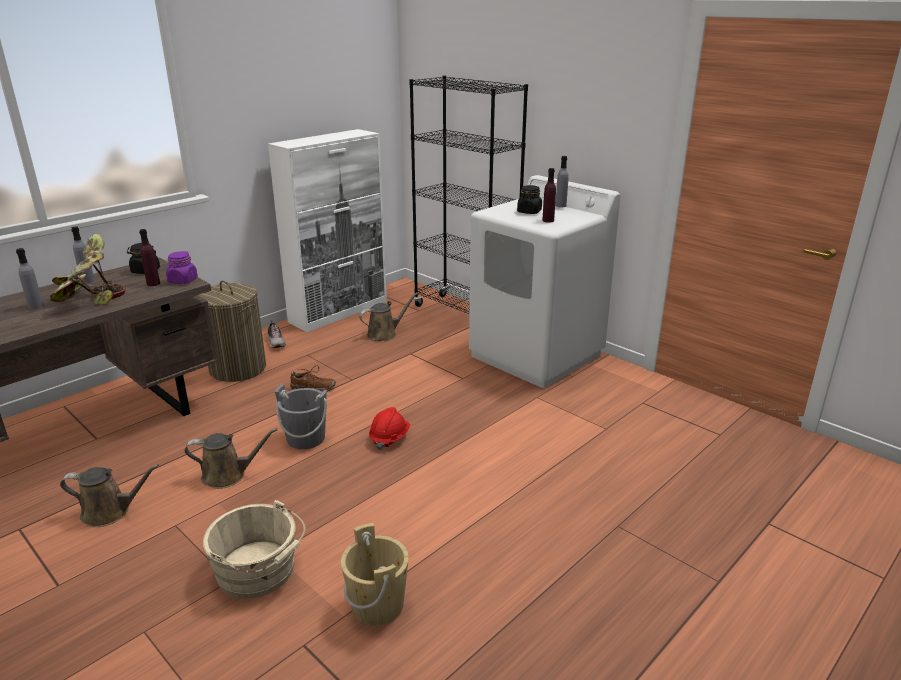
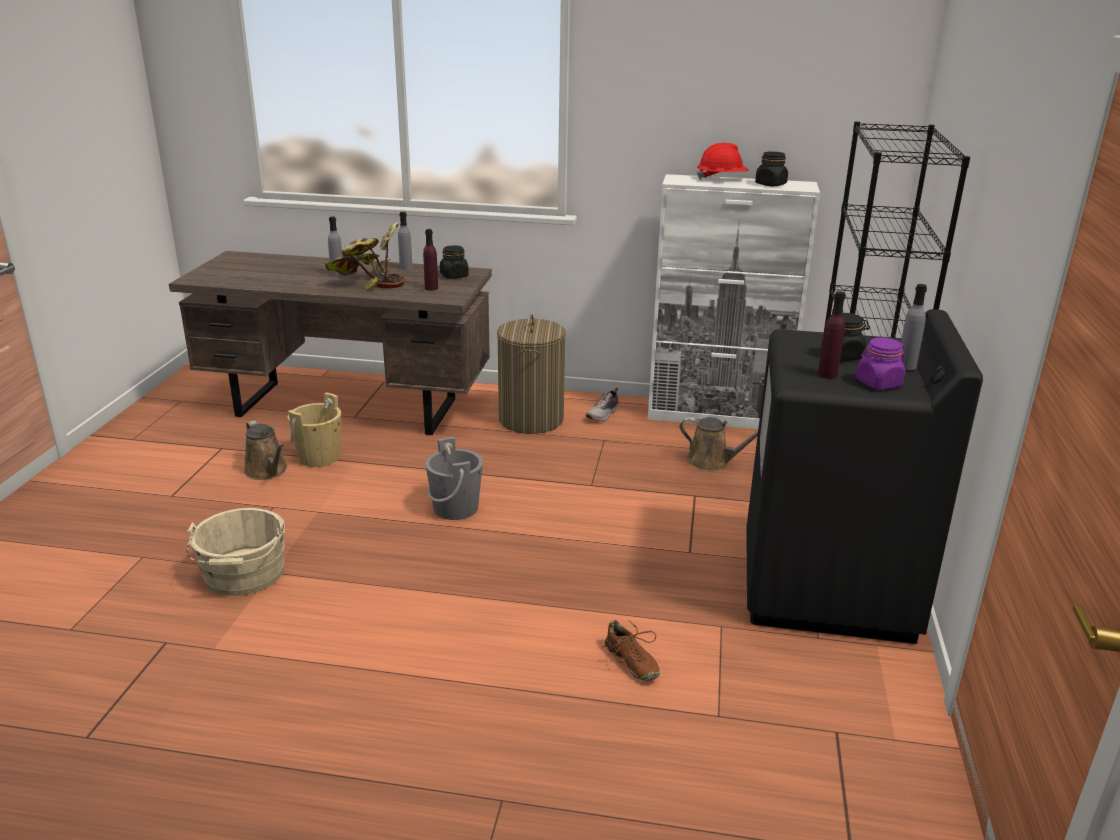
camera: 55 degrees right, 0 degrees up
purple jar [166,251,198,284] -> purple jar moved to [856,337,905,390]
brown watering can [185,428,278,489] -> none
brown shoe [290,365,336,391] -> brown shoe moved to [603,620,660,681]
beige bucket [341,523,409,626] -> beige bucket moved to [287,392,341,467]
red hard hat [369,407,410,450] -> red hard hat moved to [697,143,749,180]
white washing machine [469,175,620,388] -> black washing machine [746,309,983,644]
none -> black jar [755,151,788,186]

